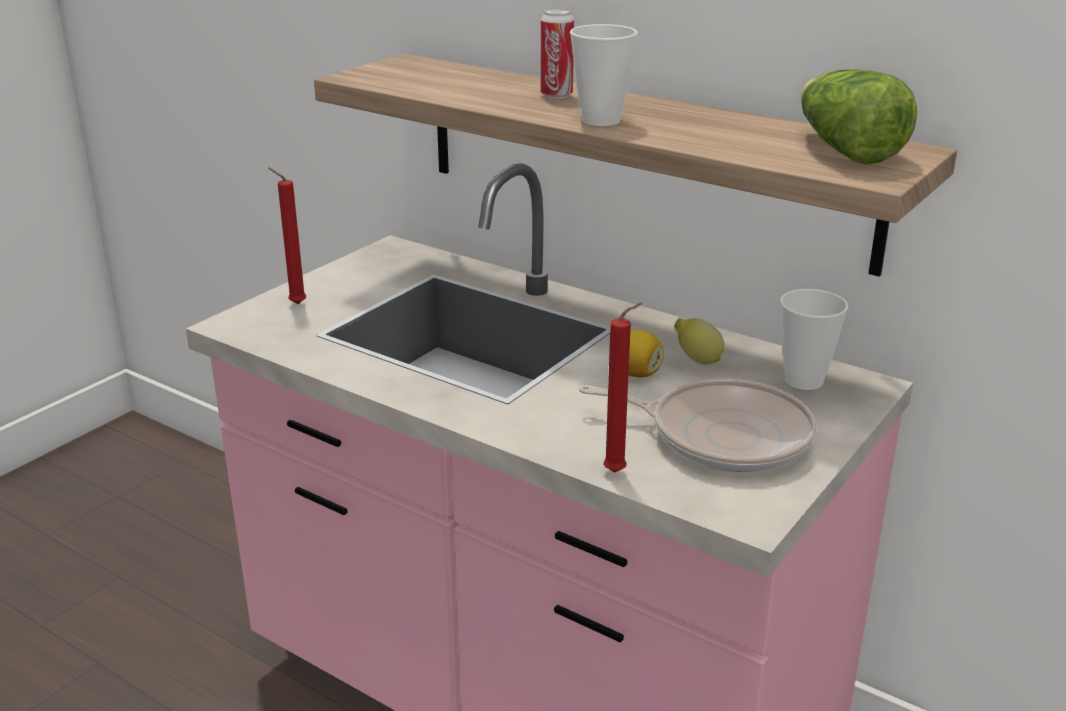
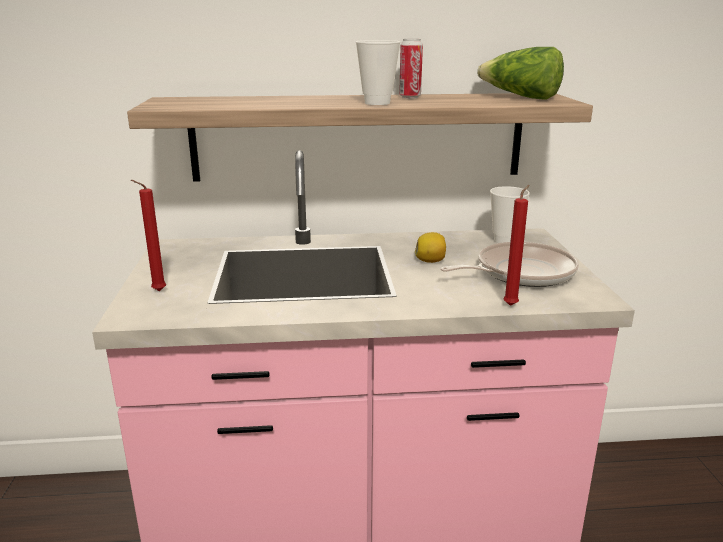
camera: 40 degrees left, 5 degrees down
can [541,9,574,99] -> can moved to [399,39,423,98]
lemon [674,318,724,365] -> none

